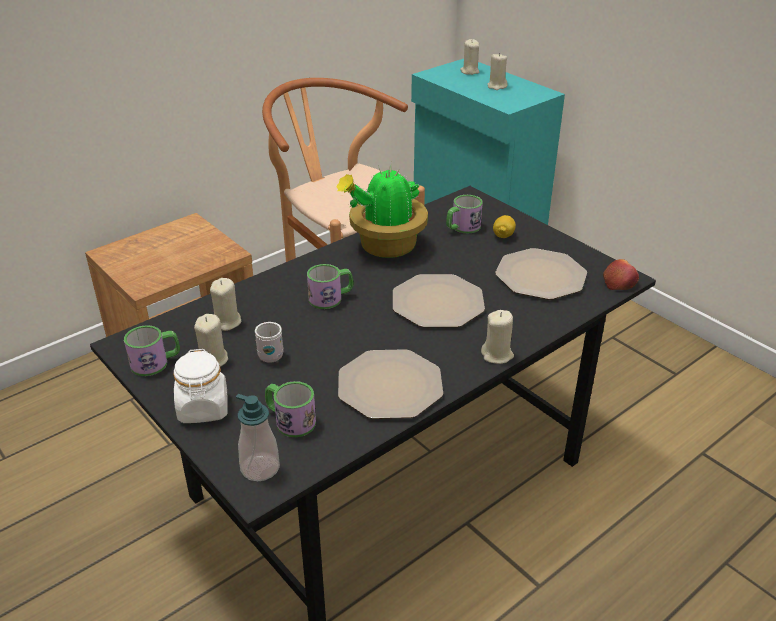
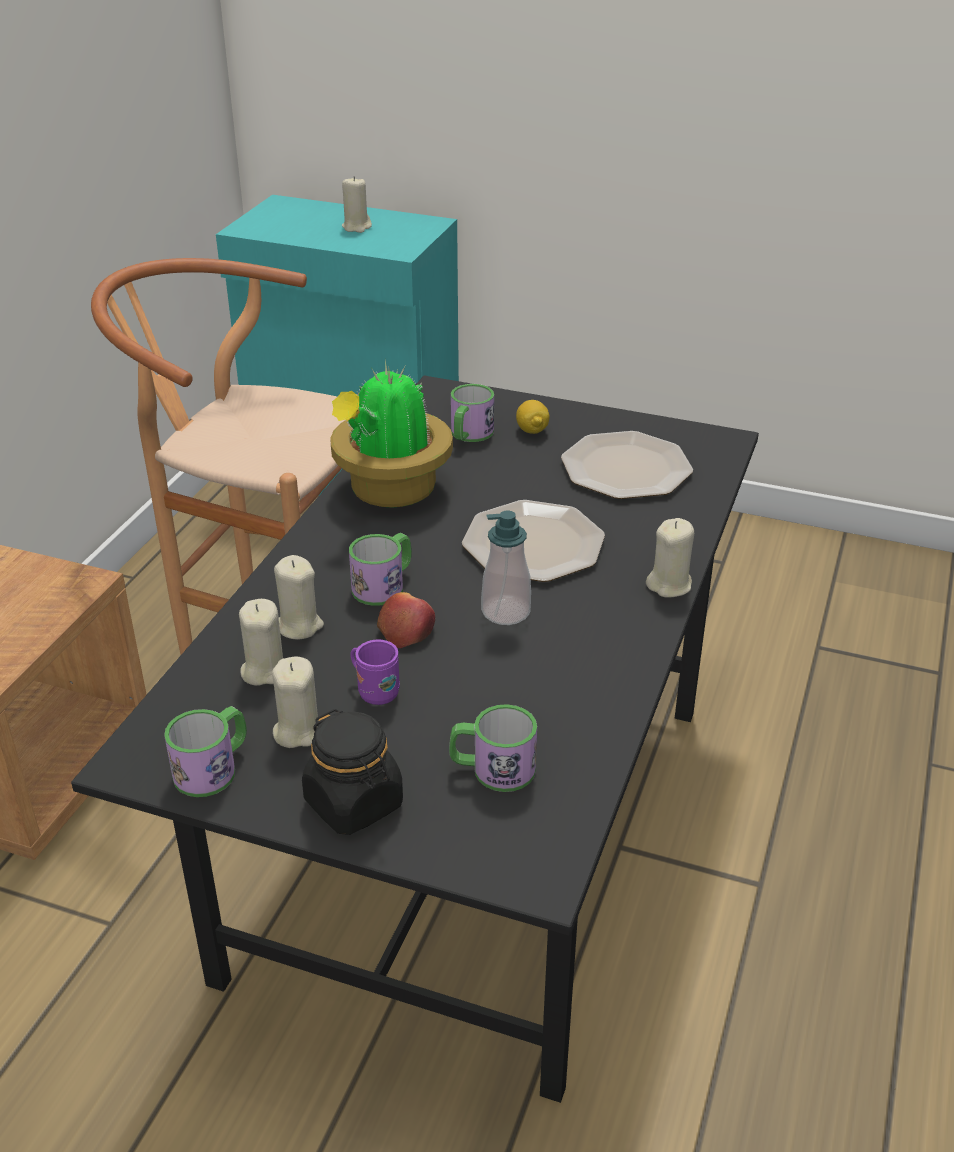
camera: 30 degrees left, 0 degrees up
white jar [173,349,228,423] -> black jar [302,709,403,835]
soap dispenser [236,394,280,481] -> soap dispenser moved to [481,511,531,625]
white mug [255,322,284,363] -> purple mug [350,639,400,705]
plate [338,349,443,419] -> none
beige candle [460,39,479,75] -> beige candle moved to [274,555,324,640]
apple [603,259,639,290] -> apple moved to [377,592,435,648]

